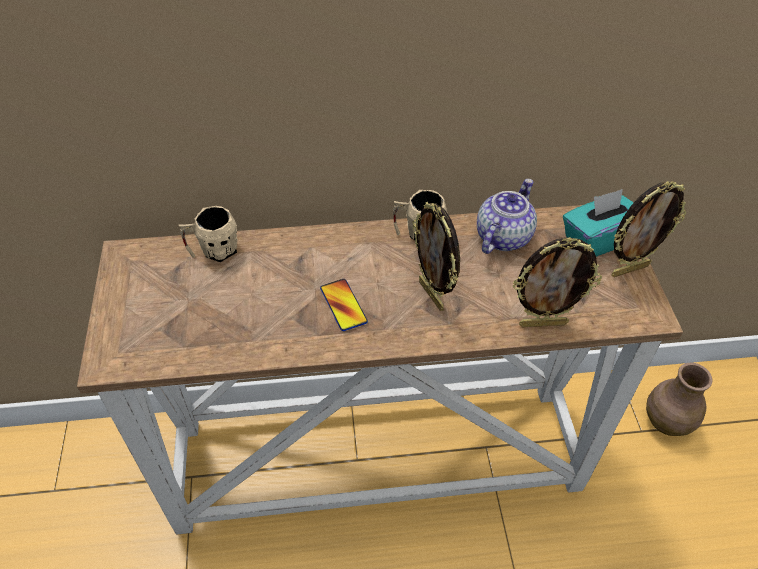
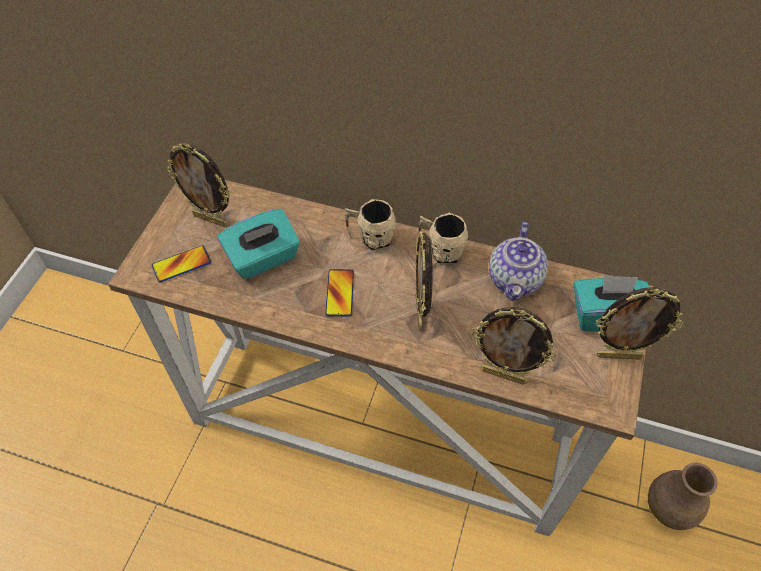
camera: 25 degrees right, 5 degrees up
beige mug [179,206,238,262] -> beige mug moved to [345,199,396,250]
teapot [477,179,537,254] -> teapot turned 135 degrees clockwise [489,222,548,301]
none -> phone [152,245,211,282]
none -> picture frame [166,143,230,227]
none -> turquoise tissue box [217,209,300,279]

